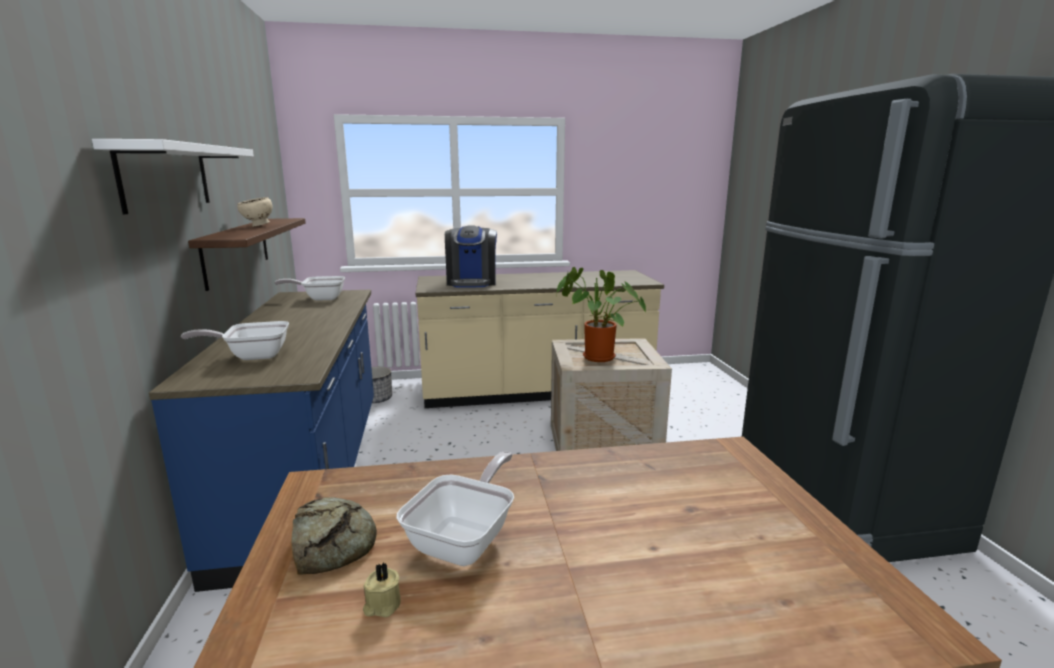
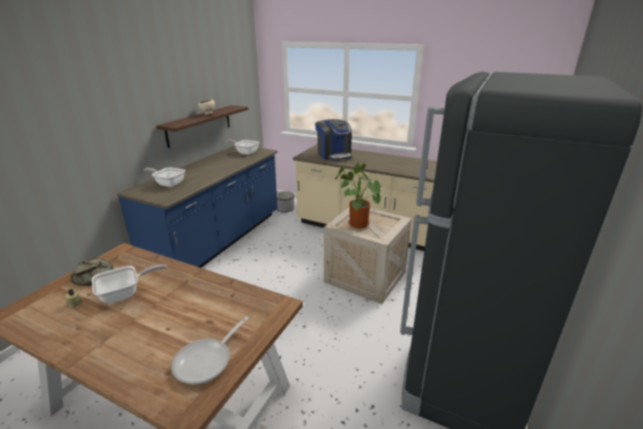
camera: 35 degrees right, 10 degrees up
white shelf [92,139,254,214] -> none
coffee machine [445,225,497,287] -> coffee machine turned 60 degrees counterclockwise [315,119,352,161]
none -> frying pan [171,317,249,385]

